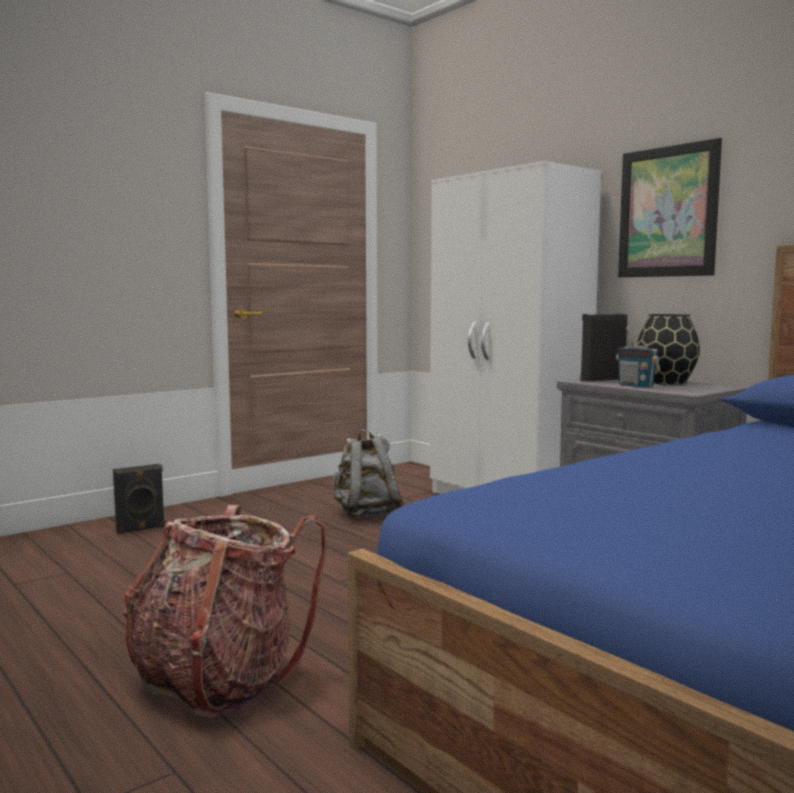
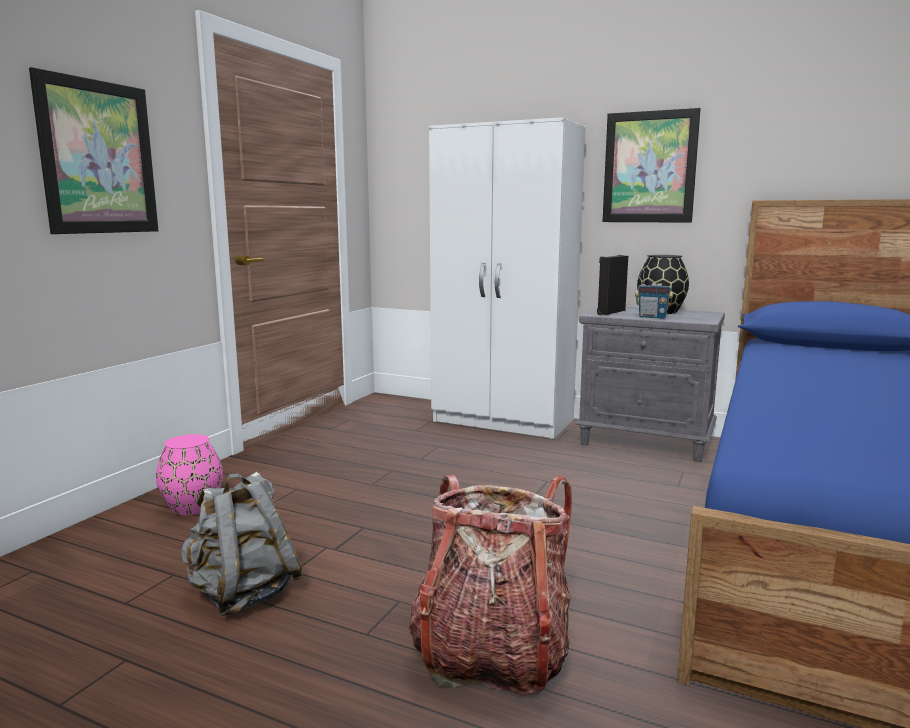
camera: 25 degrees left, 5 degrees up
black speaker [113,464,165,534] -> pink vase [156,434,223,515]
grey backpack [332,429,405,518] -> grey backpack moved to [181,472,303,616]
none -> picture [29,67,158,234]

